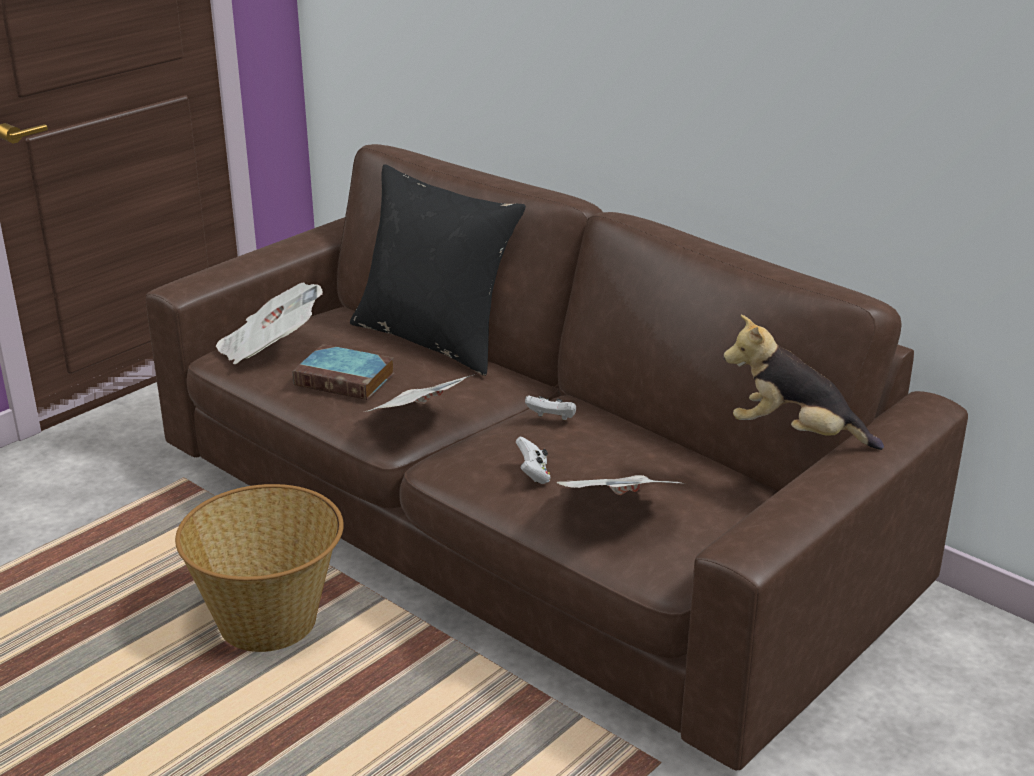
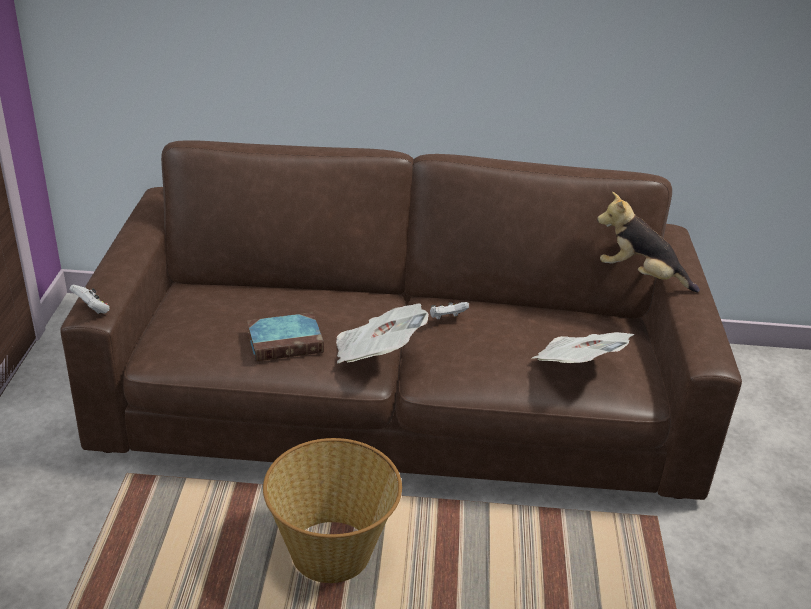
camera: 40 degrees left, 5 degrees up
newspaper [216,283,323,364] -> none
black pillow [350,164,526,376] -> none
white game controller [516,437,551,484] -> white game controller moved to [69,285,110,314]
plush toy [723,315,884,450] -> plush toy turned 45 degrees clockwise [597,192,700,293]

